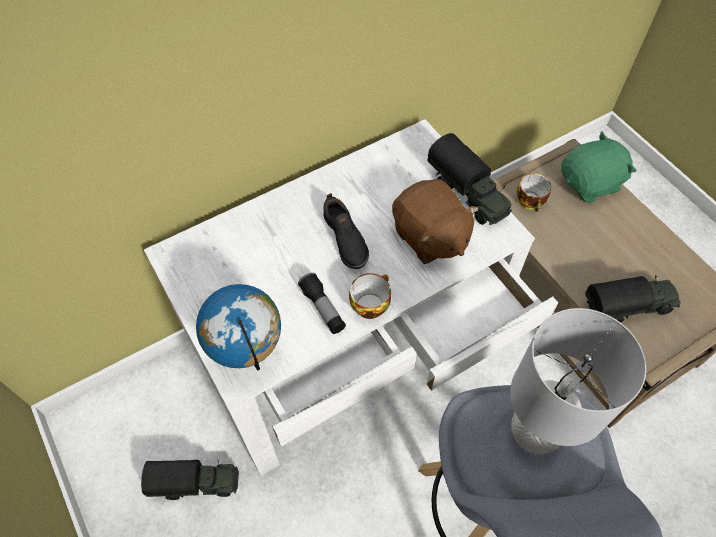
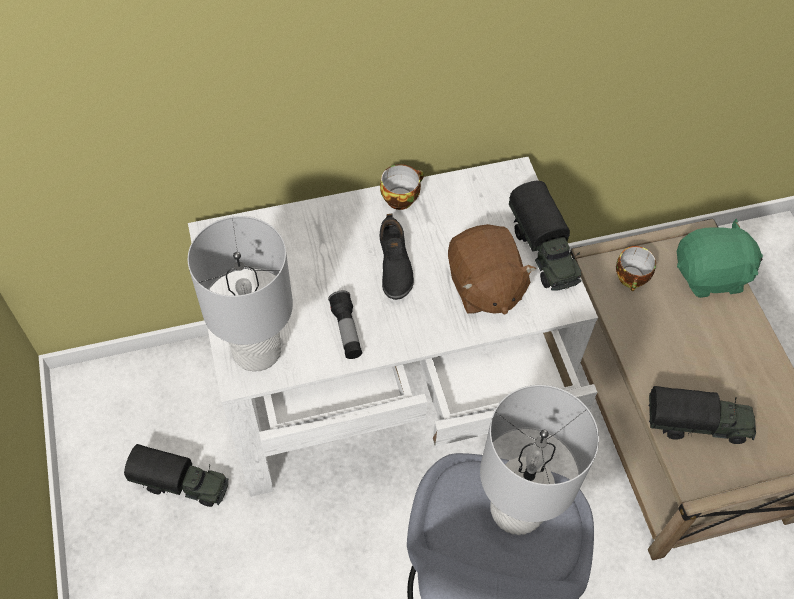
camera: 15 degrees right, 0 degrees up
globe [196,284,281,370] -> grey table lamp [188,216,293,372]
cup [349,273,391,319] -> cup moved to [380,164,424,210]

